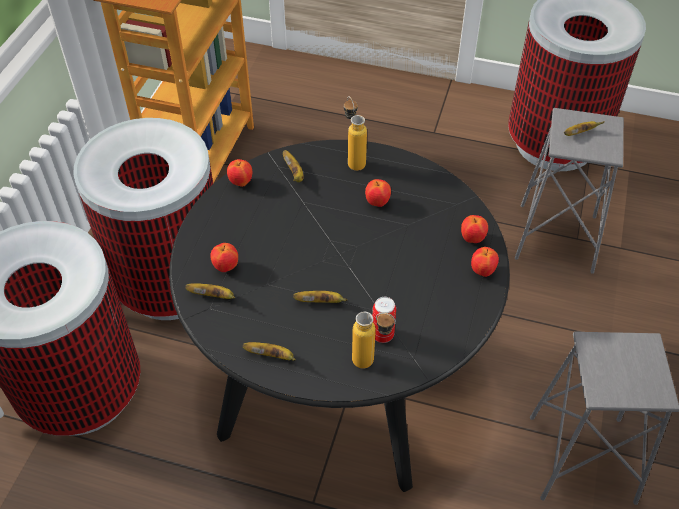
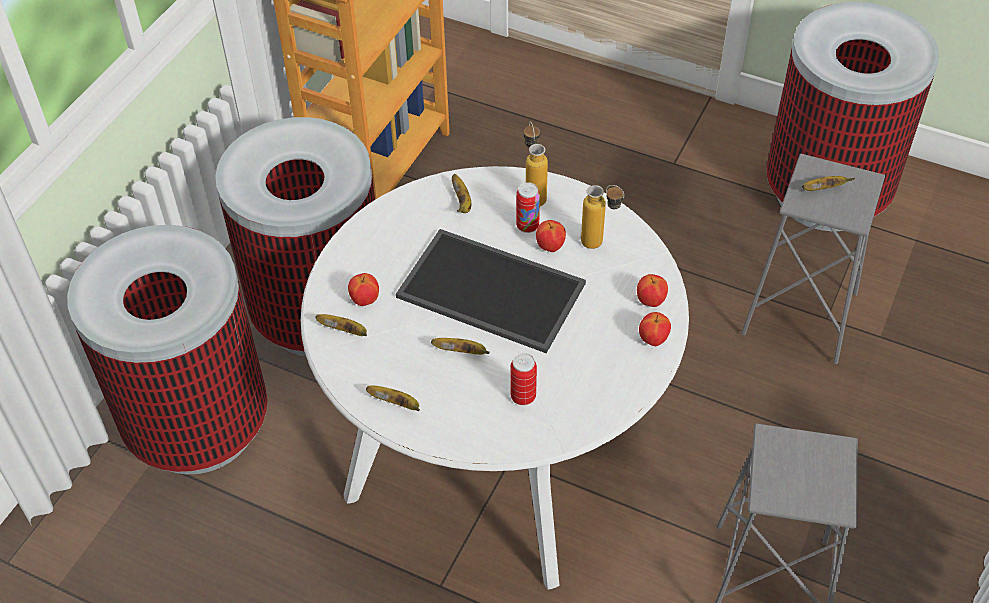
camera: 10 degrees right, 0 degrees up
black dining table [169,140,510,492] -> white dining table [301,166,689,589]
apple [227,159,252,187] -> none
bottle [352,311,396,369] -> bottle moved to [581,185,624,249]
none -> tray [396,229,586,354]
none -> can [516,182,540,233]

